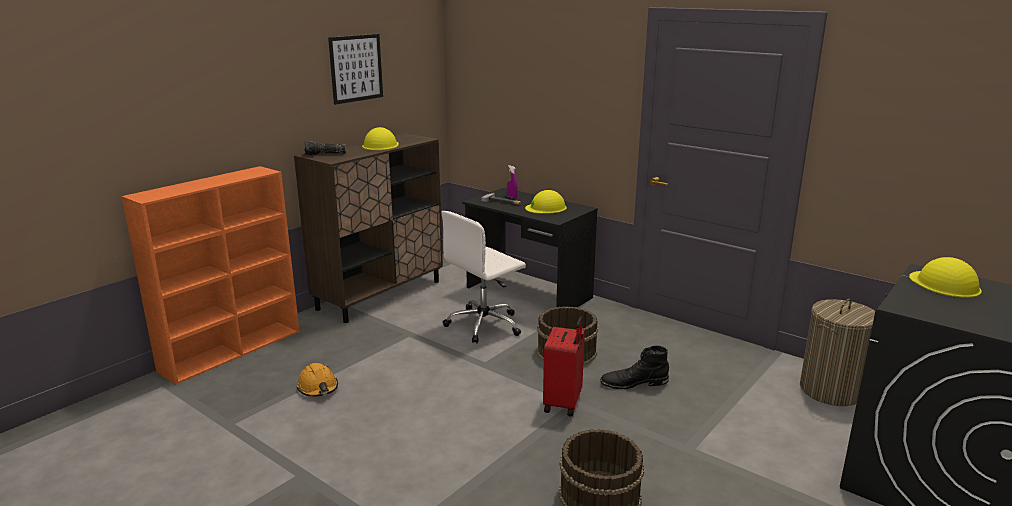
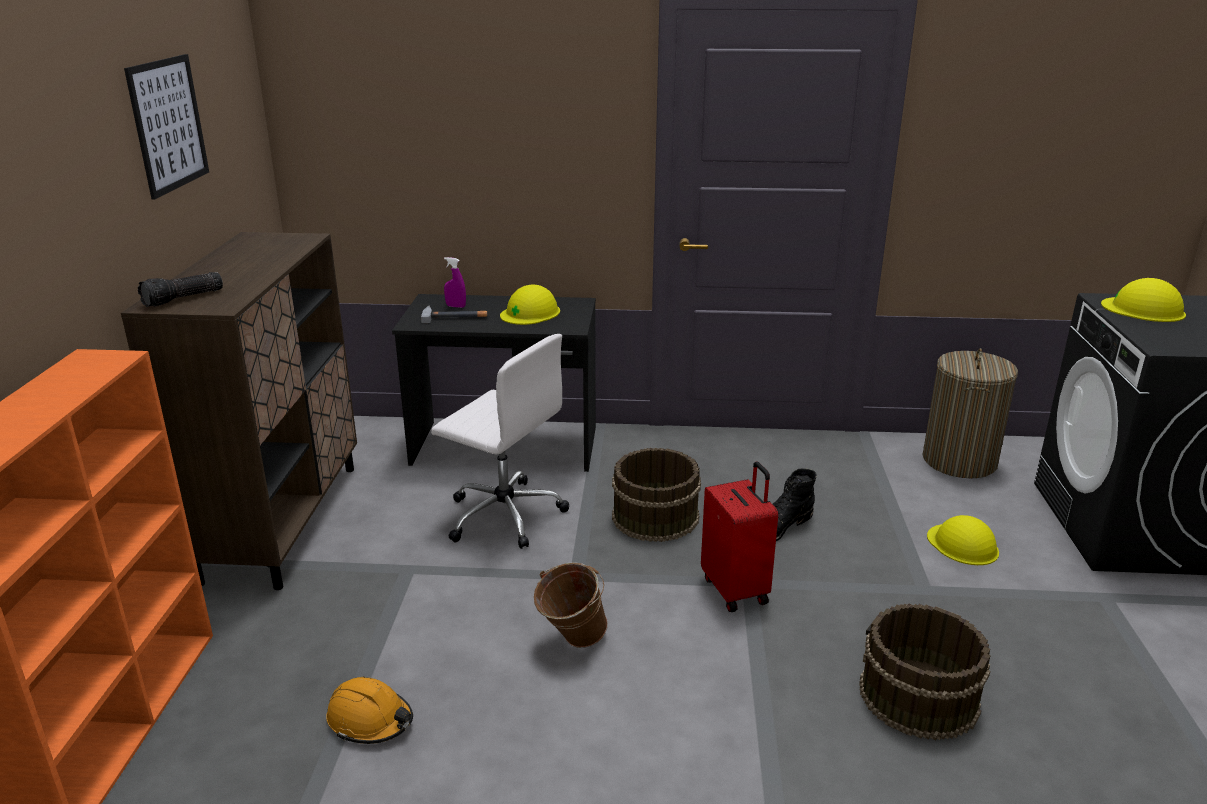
camera: 35 degrees left, 5 degrees up
yellow hard hat [362,127,399,150] -> yellow hard hat moved to [927,515,999,565]
white office chair [442,211,526,343] -> white office chair turned 75 degrees counterclockwise [431,334,569,549]
none -> brown bucket [534,562,608,648]

